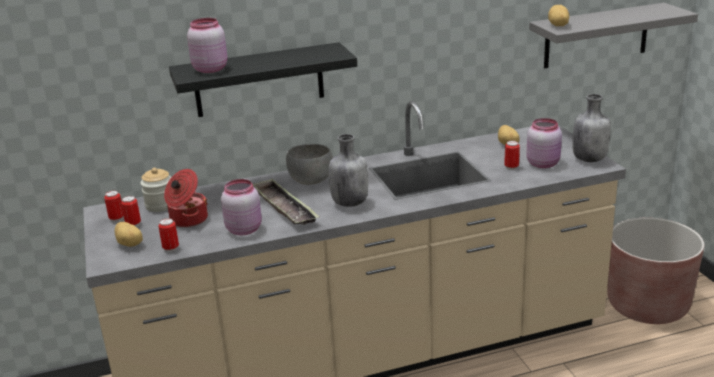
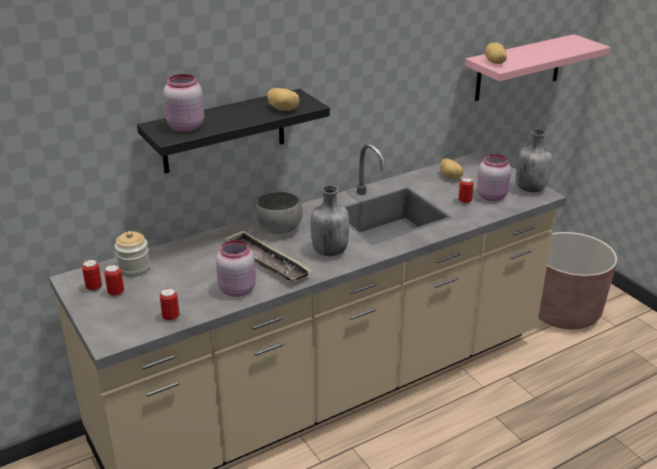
camera: 15 degrees left, 5 degrees up
potato [115,222,143,247] -> potato moved to [267,88,300,111]
cooking pot [164,169,208,228] -> none
grey shelf [529,3,698,68] -> pink shelf [465,34,611,101]

